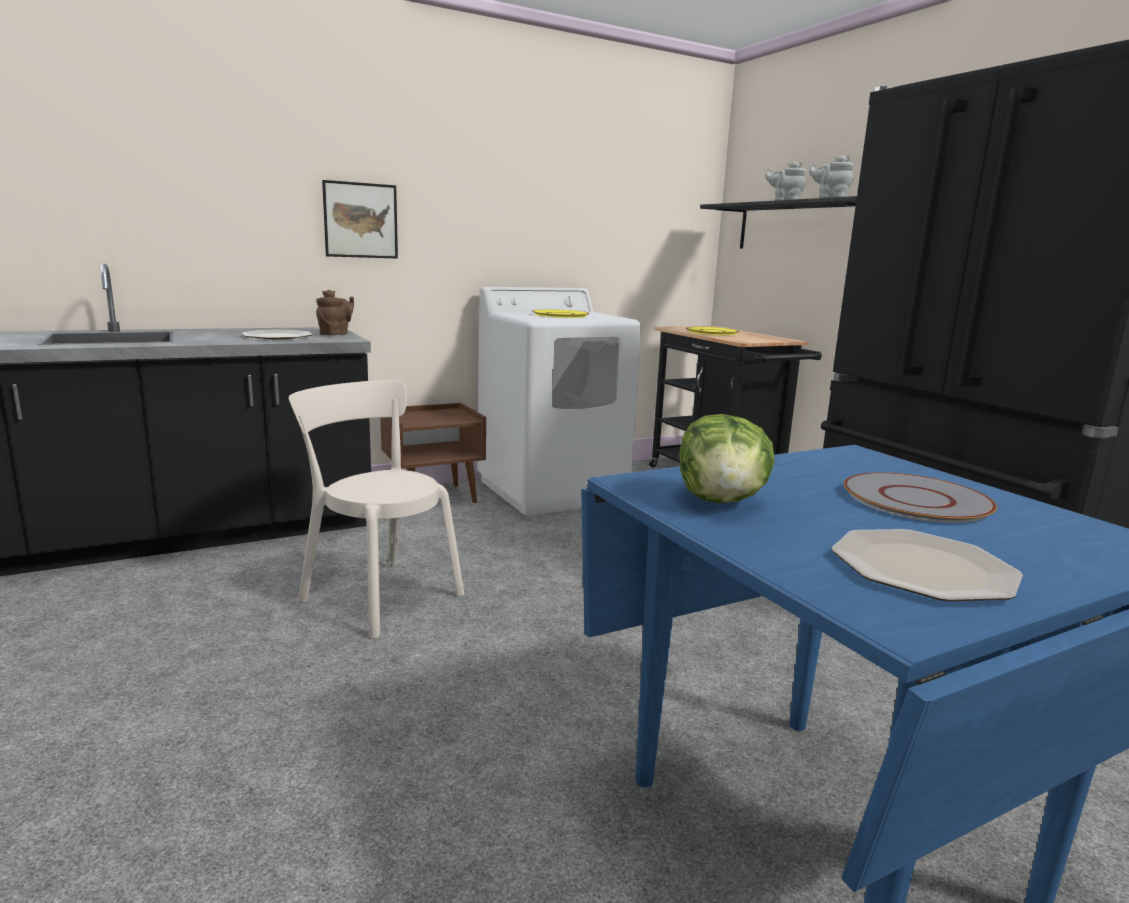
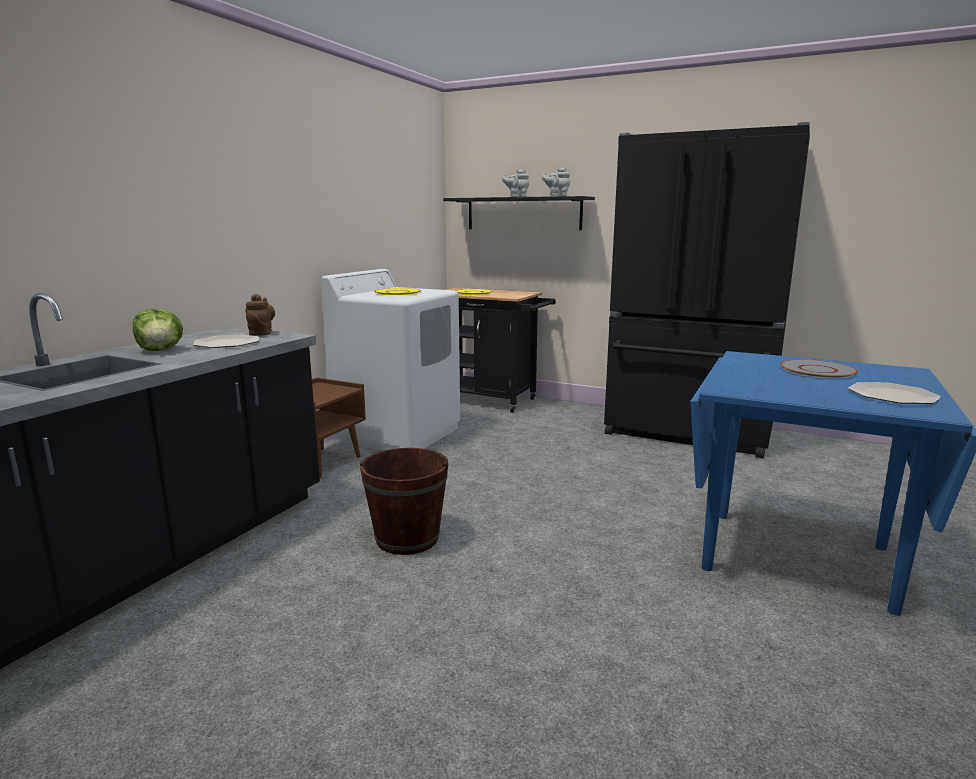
camera: 35 degrees left, 0 degrees up
beige chair [289,380,464,638] -> brown bucket [360,448,449,555]
picture [322,180,398,259] -> none
lettuce [679,414,775,503] -> lettuce moved to [133,309,183,351]

